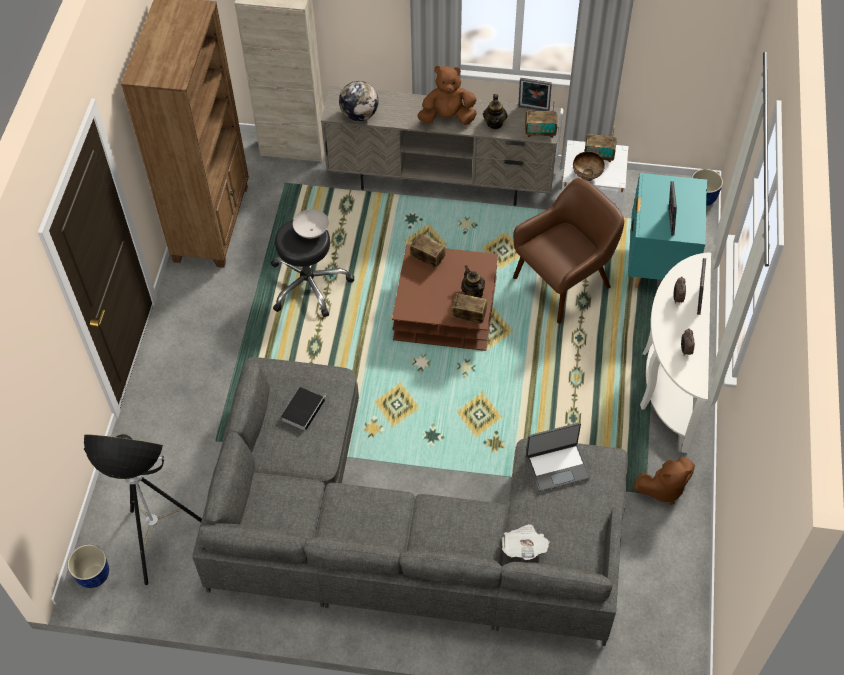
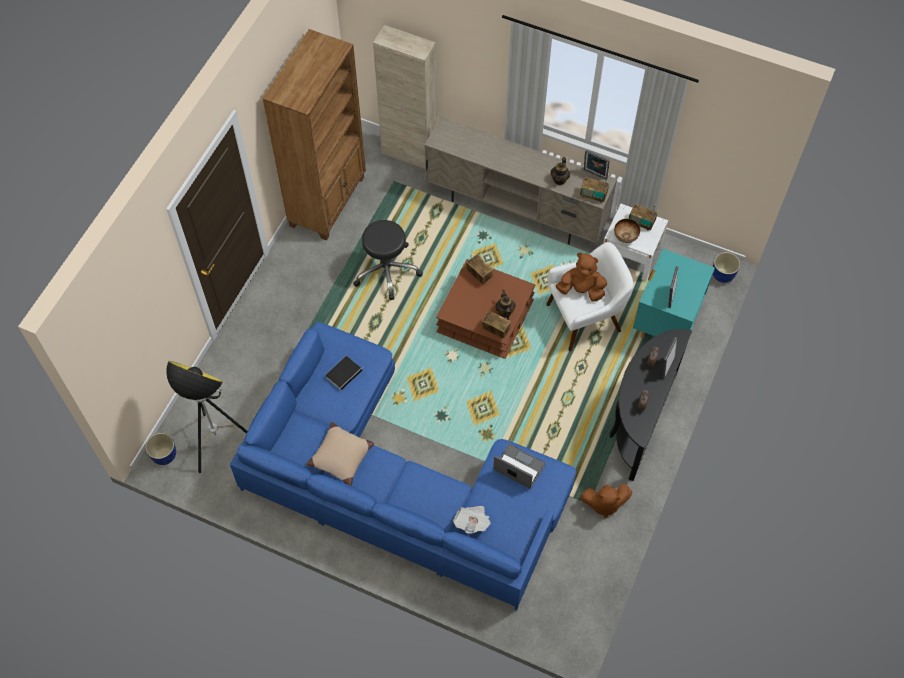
camera: 15 degrees right, 5 degrees up
grey sofa [192,357,628,646] -> blue sofa [230,322,576,611]
white bowl [293,209,329,239] -> none
globe [339,81,378,121] -> none
brown plush toy [417,66,477,125] -> brown plush toy moved to [556,253,607,302]
brown armchair [513,178,624,323] -> white armchair [546,242,633,351]
laptop [526,422,591,492] -> laptop turned 150 degrees counterclockwise [493,444,546,489]
white console table [640,253,711,453] -> black console table [610,329,692,481]
none -> beige pillow [306,422,374,486]

